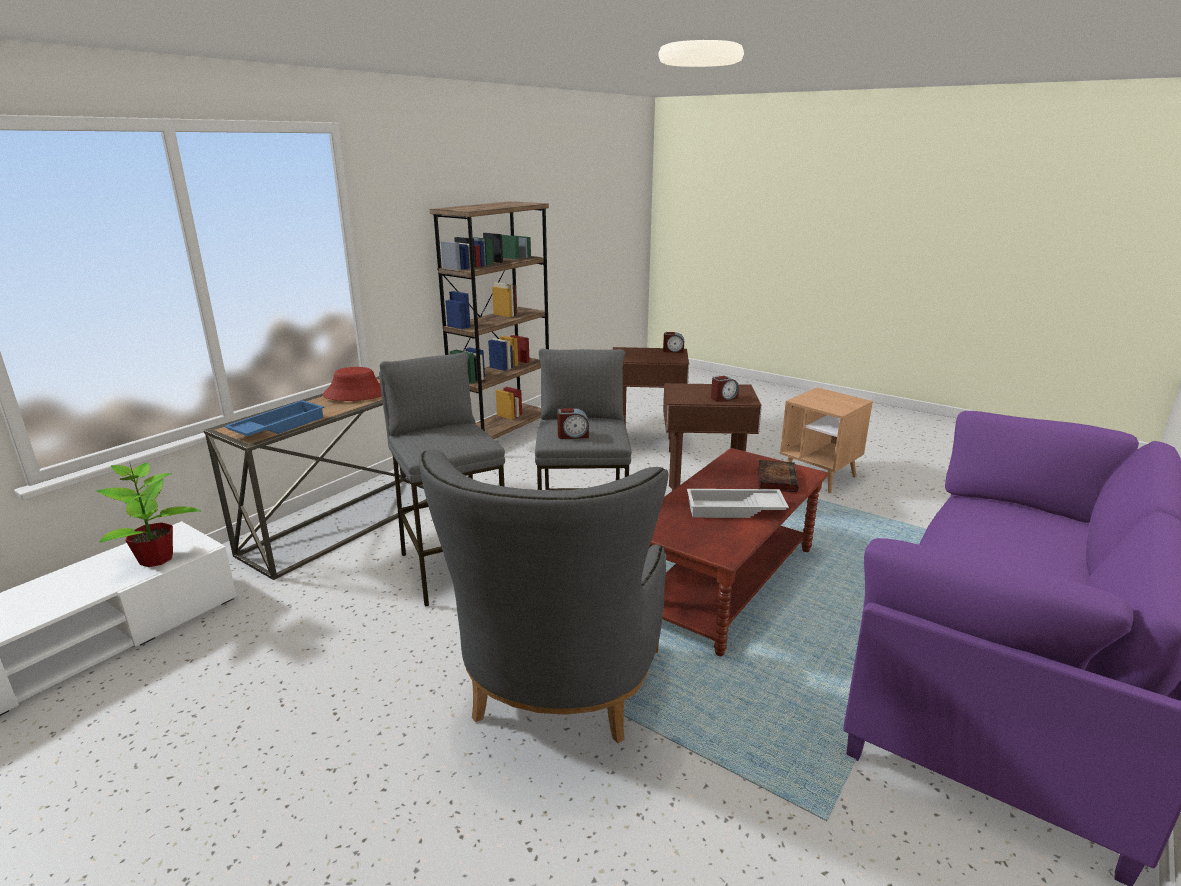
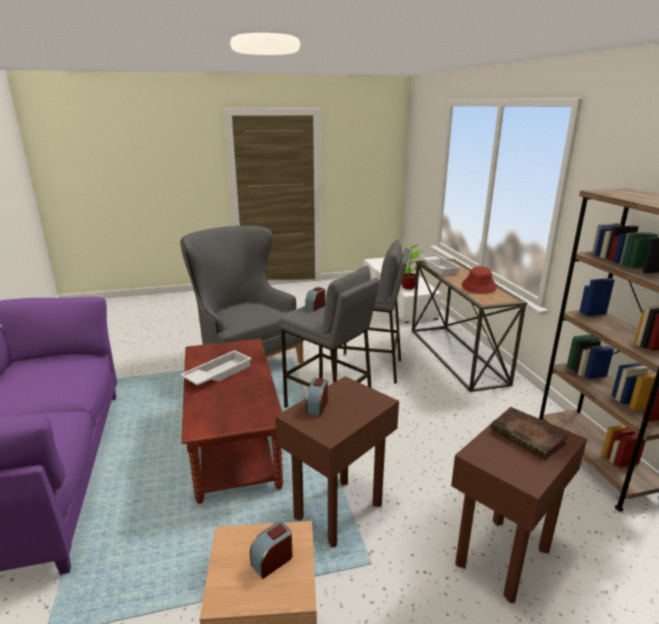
camera: 130 degrees right, 0 degrees up
blue tray [224,400,325,436] -> white tray [420,254,461,275]
alarm clock [663,332,684,353] -> alarm clock moved to [250,522,293,579]
book [758,460,799,492] -> book moved to [491,409,568,460]

